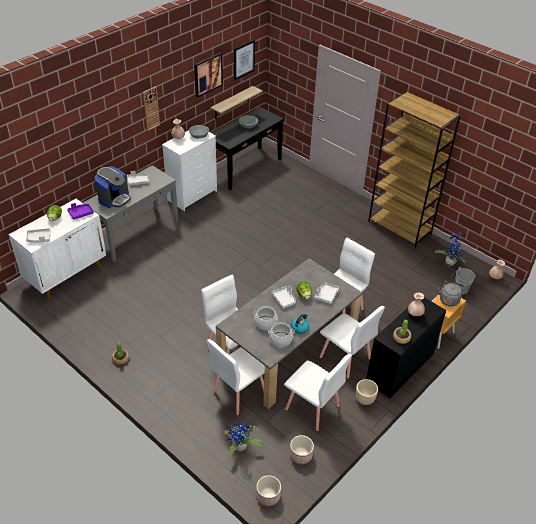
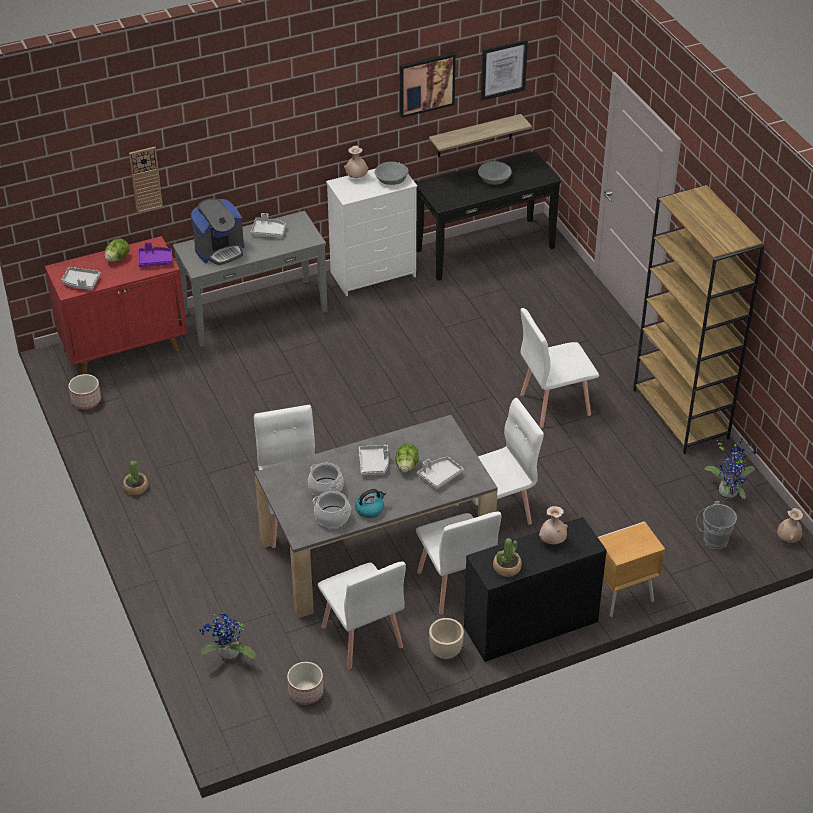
camera: 25 degrees right, 0 degrees up
white cabinet [8,199,106,299] -> red cabinet [45,236,187,374]
wall clock [143,86,160,131] -> wall clock moved to [129,147,163,213]
white chair [207,339,265,415] -> white chair moved to [520,308,599,428]
planter [256,475,281,506] -> planter moved to [69,374,101,409]
grey kettle [437,280,464,307] -> none

